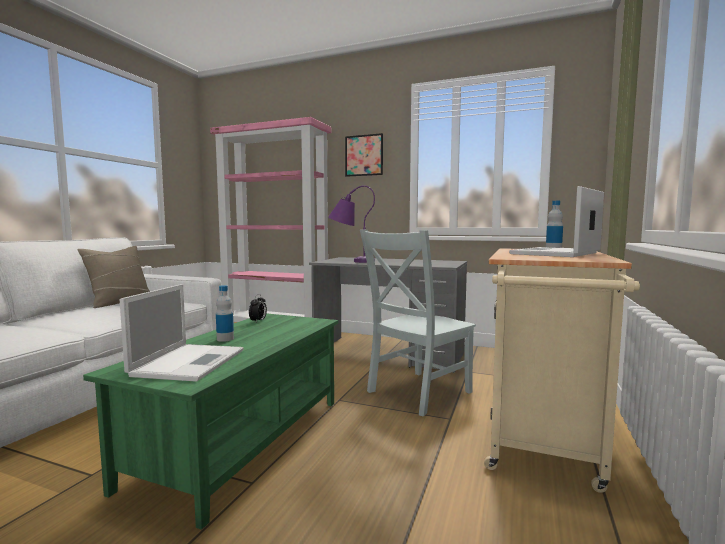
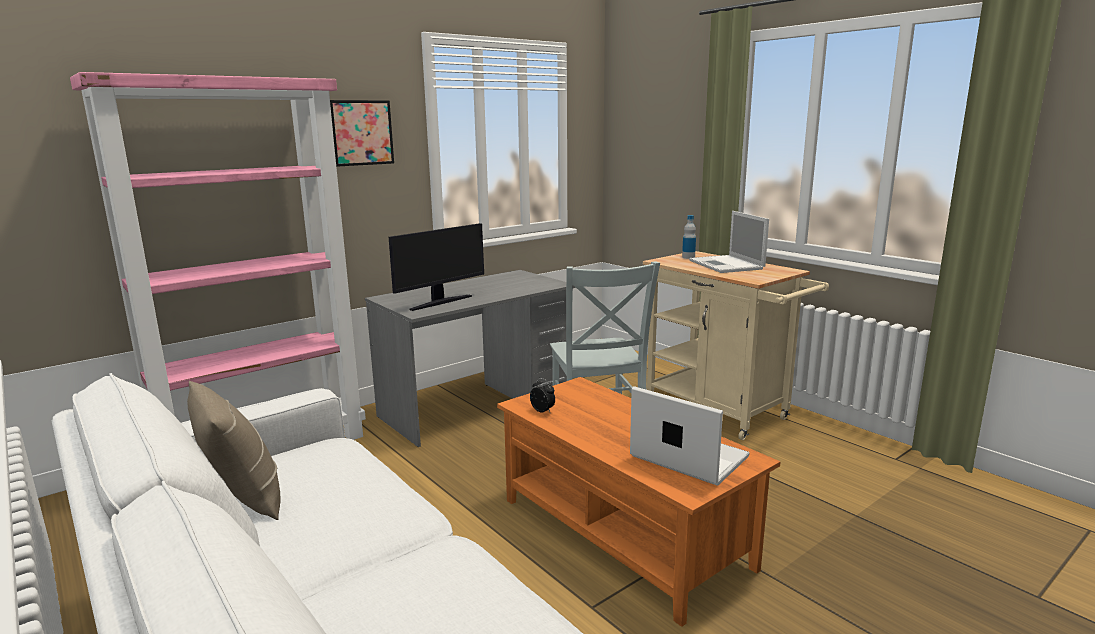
camera: 60 degrees left, 10 degrees up
green coffee table [83,313,338,530] -> orange coffee table [497,377,780,627]
bottle [216,285,234,342] -> none
purple table lamp [328,185,375,263] -> monitor [389,223,484,311]

